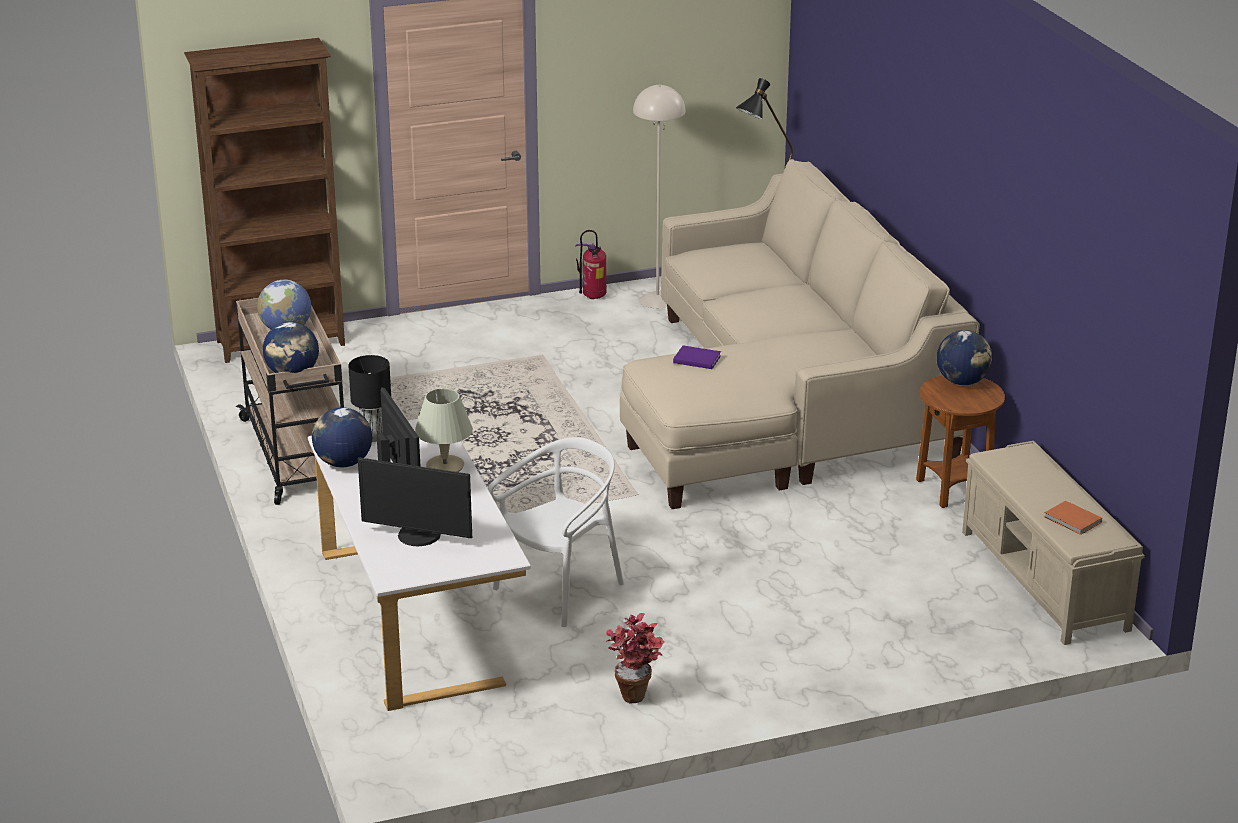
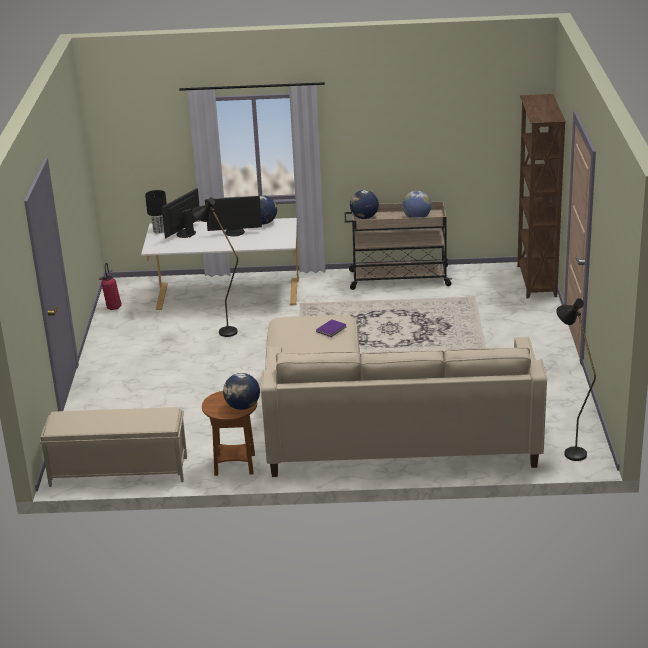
camera: 110 degrees right, 0 degrees up
black table lamp [348,355,391,442] -> black table lamp moved to [145,190,167,234]
beige table lamp [415,388,473,472] -> none
white chair [488,437,624,627] -> black floor lamp [192,197,238,337]
fire extinguisher [575,230,607,299] -> fire extinguisher moved to [99,263,122,310]
potted plant [606,613,665,703] -> none
beige floor lamp [633,85,686,308] -> none
orange book [1044,500,1102,535] -> none

